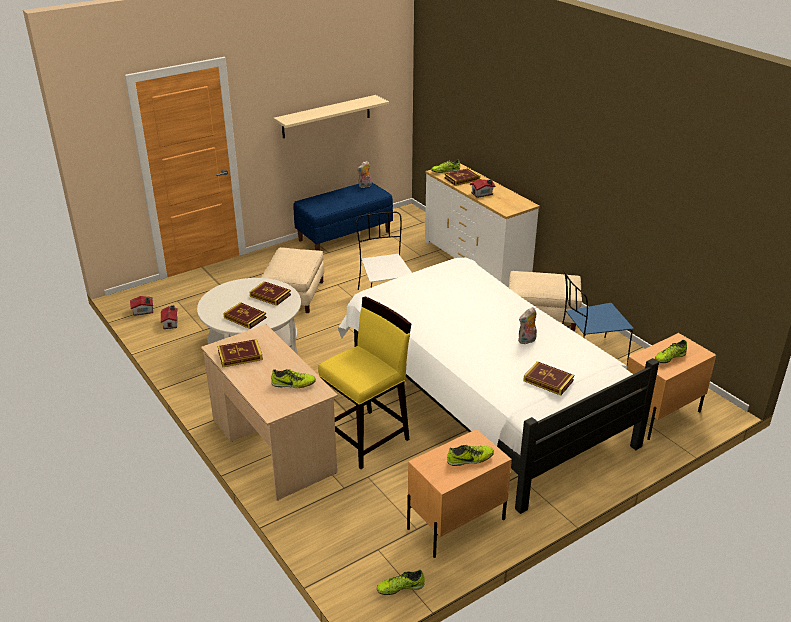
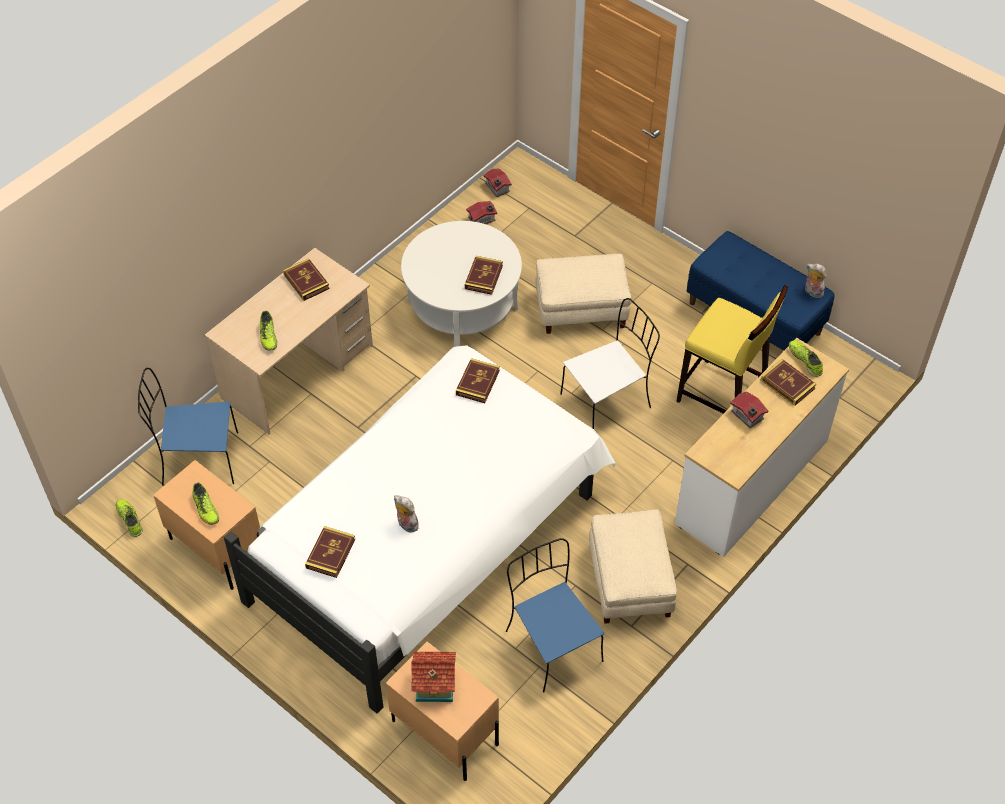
camera: 75 degrees right, 20 degrees up
book [223,302,267,329] -> book moved to [456,358,500,403]
beige shelf [273,95,389,138] -> none
yellow stool [318,296,411,469] -> yellow stool moved to [676,285,788,414]
shoe [655,340,687,363] -> toy house [412,652,456,702]
none -> blue chair [138,368,238,485]

